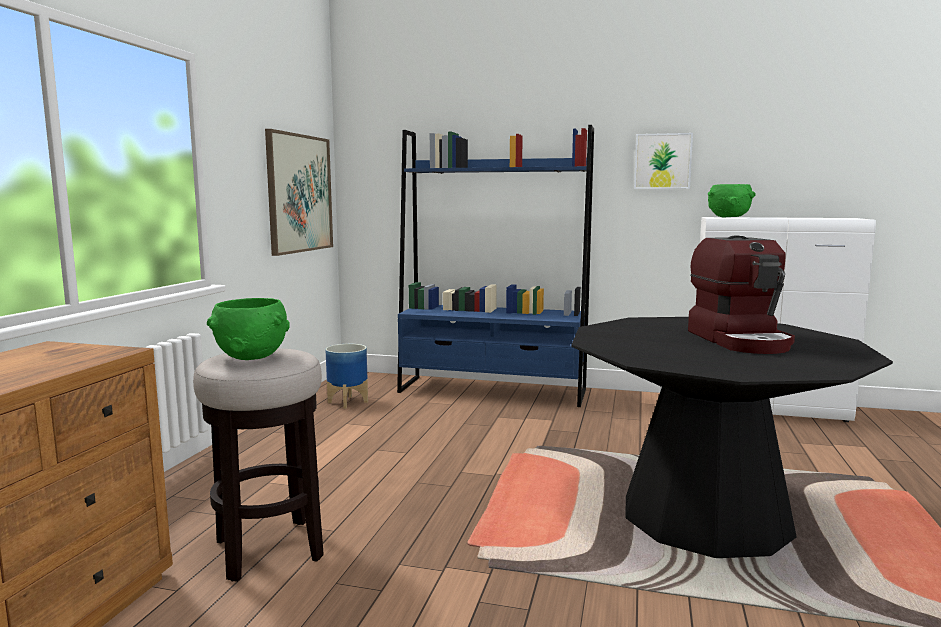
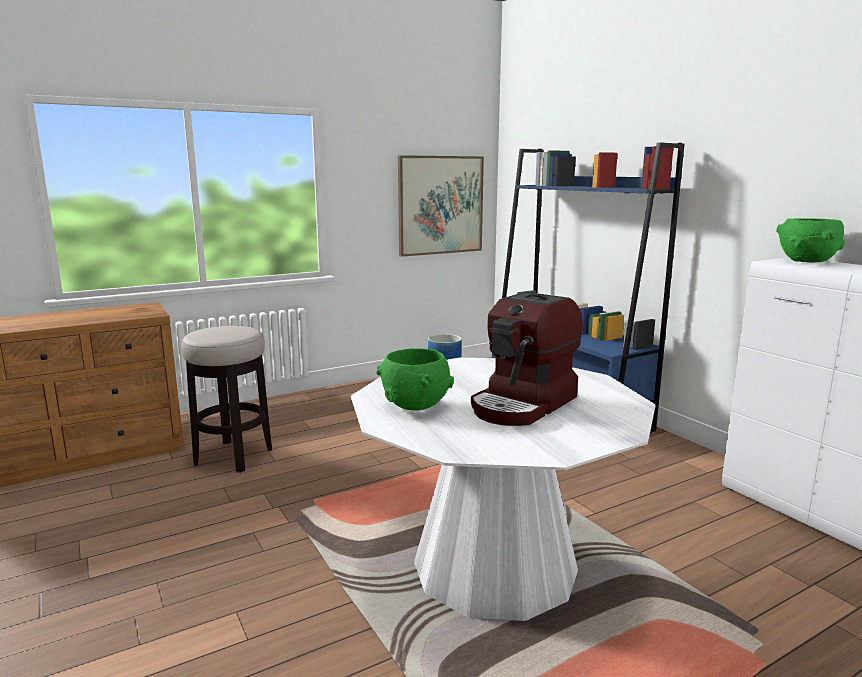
camera: 45 degrees right, 5 degrees up
green bowl [207,298,290,360] -> green bowl moved to [376,348,454,410]
black dining table [571,317,893,558] -> white dining table [351,357,655,621]
picture [634,133,693,189] -> none

